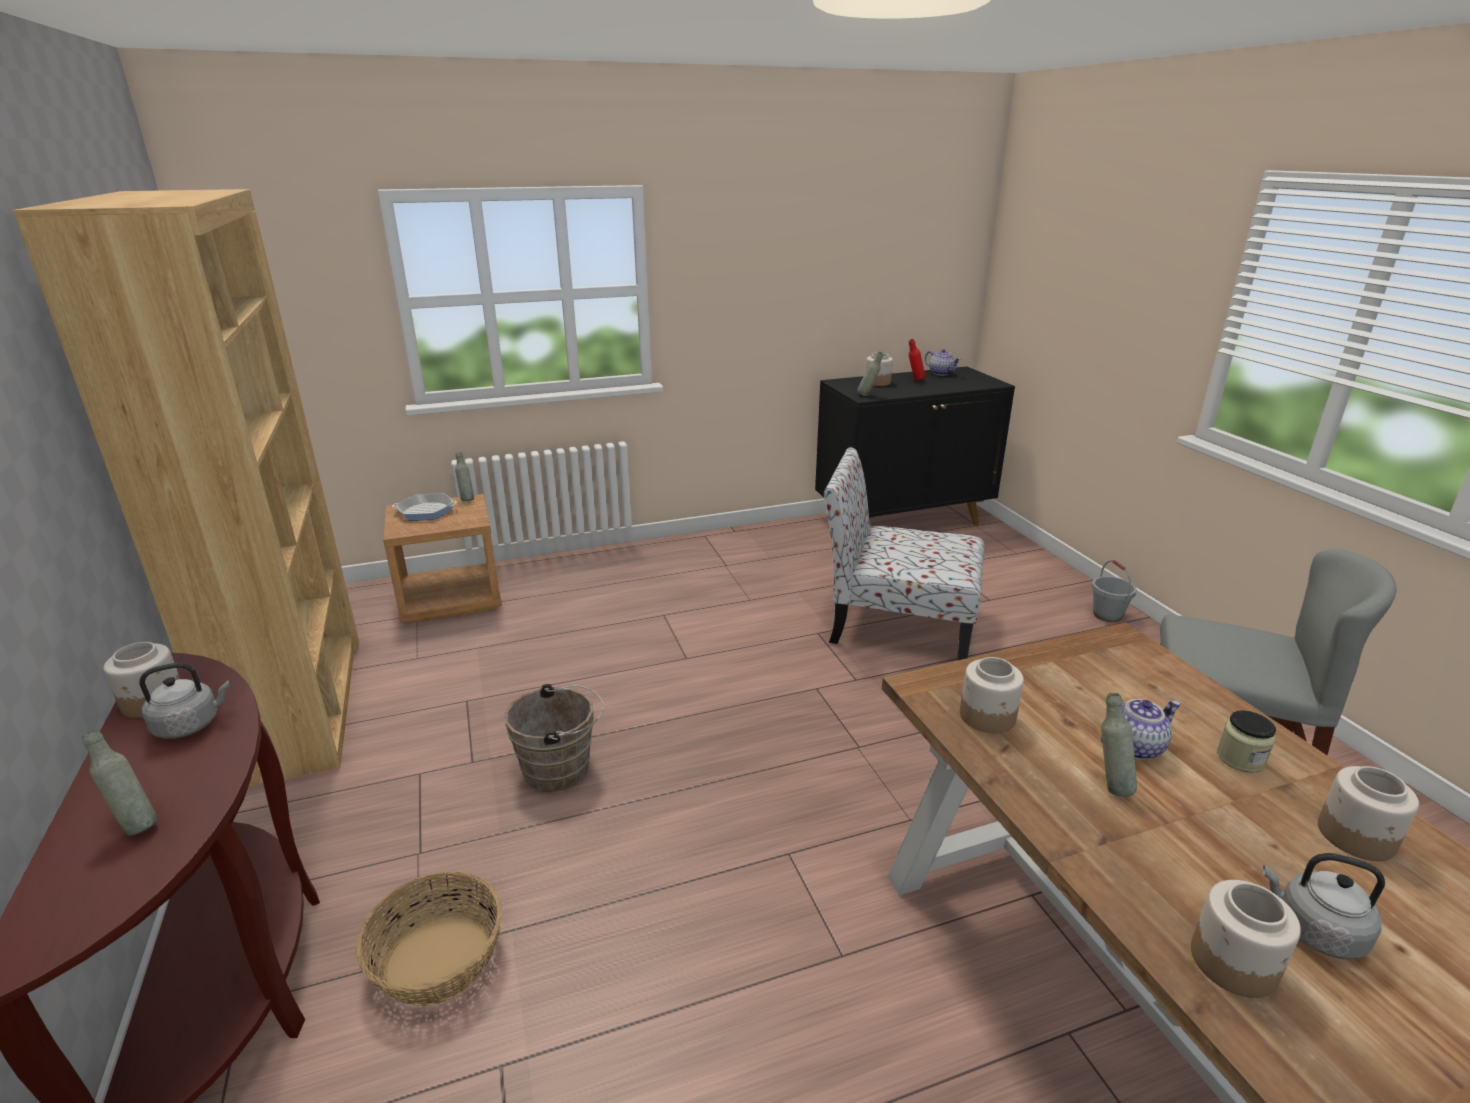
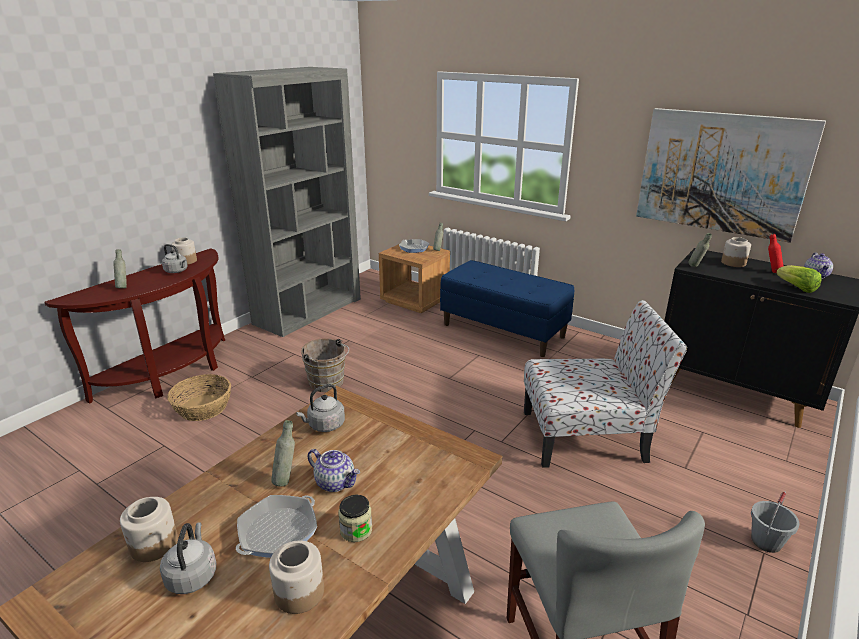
camera: 55 degrees right, 0 degrees up
brown bookcase [13,189,359,787] -> grey bookcase [213,67,361,337]
chair [824,447,985,661] -> chair turned 105 degrees clockwise [524,300,687,468]
jar [960,657,1024,733] -> grey kettle [296,384,345,432]
none -> frying pan [236,495,317,558]
none -> blue bench [440,260,574,357]
none -> picture [636,108,826,243]
none -> lettuce [776,265,822,293]

